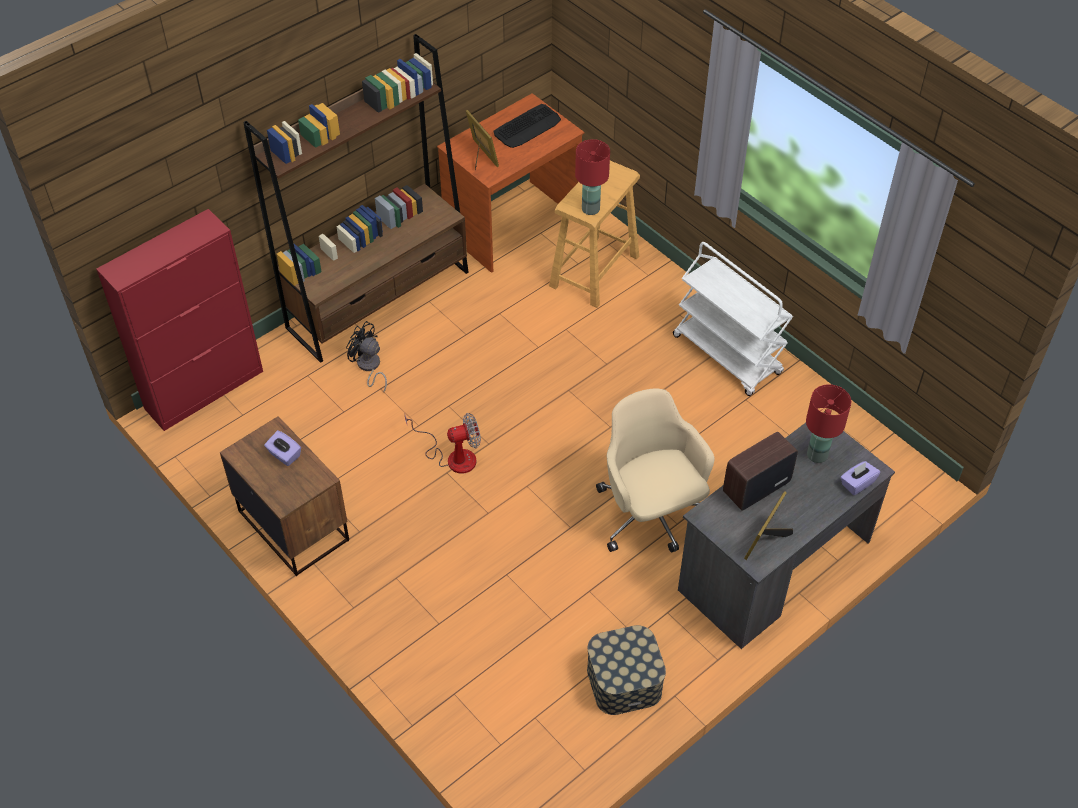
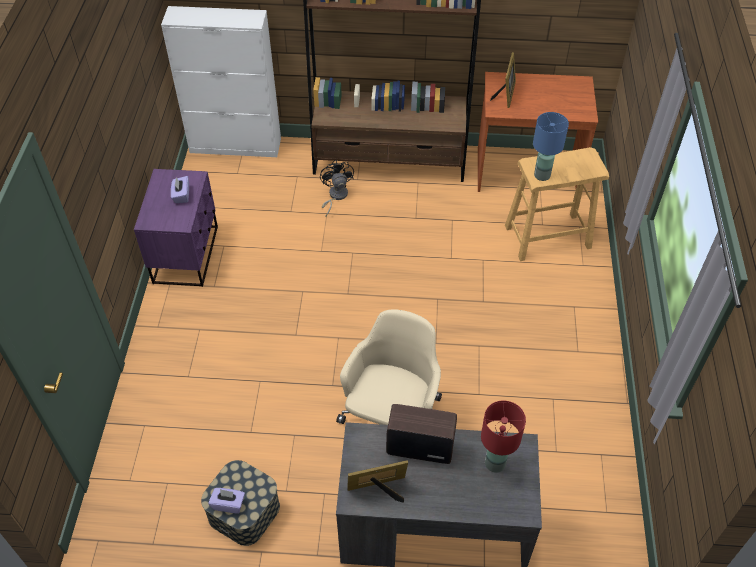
camera: 45 degrees right, 0 degrees up
red cabinet [96,209,263,431] -> white cabinet [161,6,281,157]
brown nightstand [220,416,349,576] -> purple nightstand [134,169,218,287]
fan [404,413,481,473] -> none
keyboard [494,104,561,148] -> none
red table lamp [575,139,610,215] -> blue table lamp [533,112,569,181]
white cart [673,242,793,396] -> none
purple tissue box [840,461,880,495] -> purple tissue box moved to [208,488,245,514]

